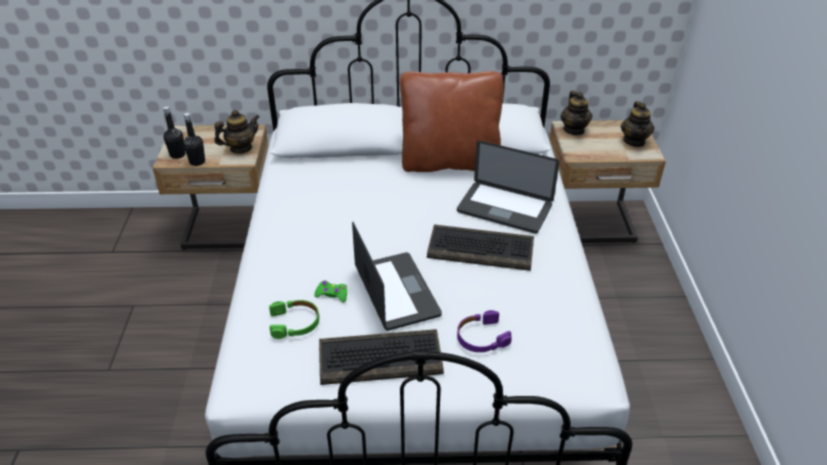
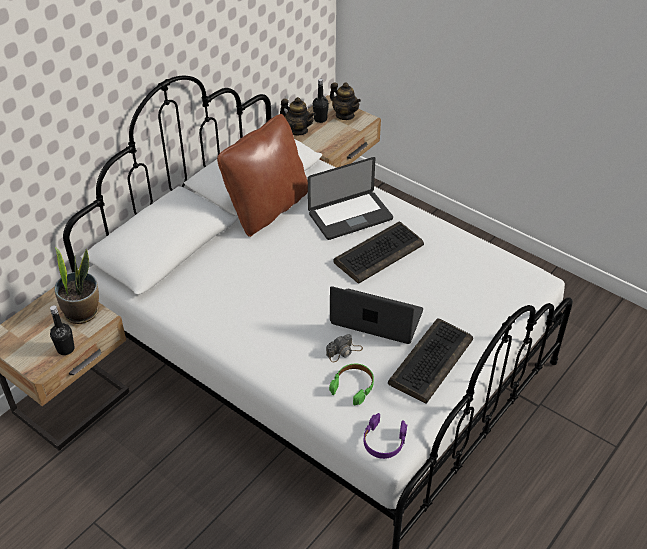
camera: 50 degrees left, 5 degrees up
black bottle [163,106,185,159] -> black bottle moved to [313,78,329,123]
teapot [214,110,260,154] -> potted plant [55,247,99,324]
green game controller [314,281,347,303] -> camera [326,334,363,362]
purple headphones [457,310,512,352] -> purple headphones moved to [364,413,407,459]

